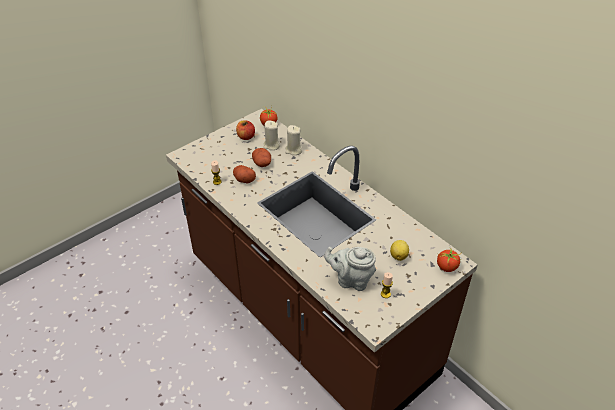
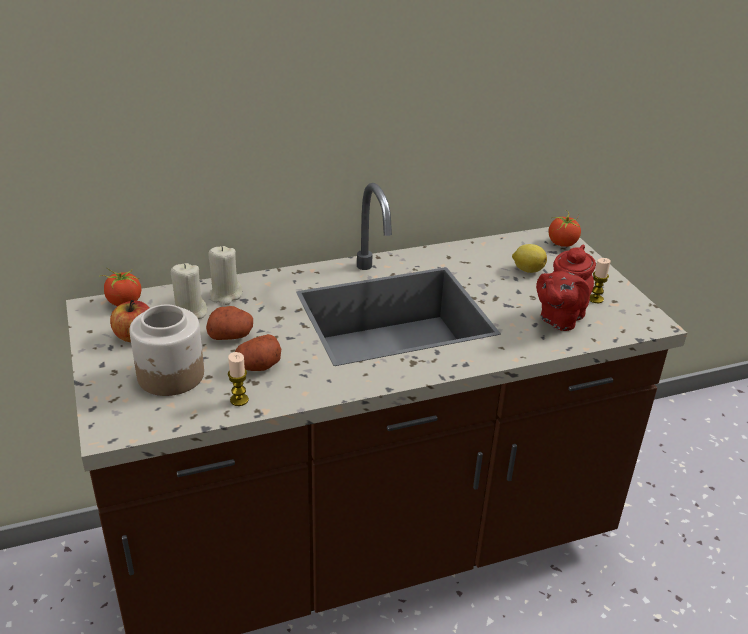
camera: 70 degrees left, 10 degrees down
grey teapot [324,247,376,291] -> red teapot [536,245,596,331]
none -> jar [129,305,204,396]

